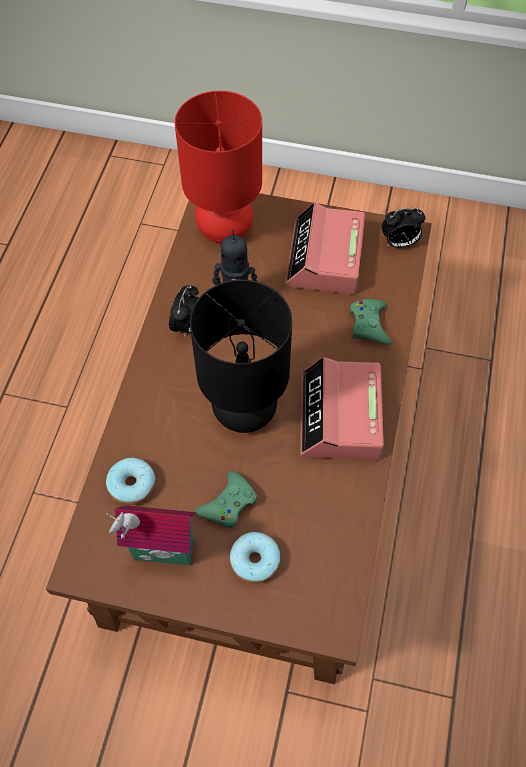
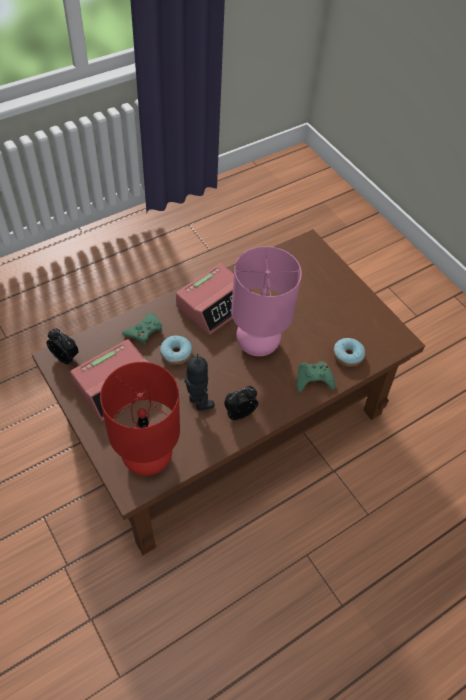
camera: 140 degrees left, 5 degrees down
toy house [106,505,196,566] -> none
black table lamp [190,280,292,433] -> pink table lamp [231,246,302,356]
green game controller [195,471,257,529] -> green game controller moved to [297,361,335,392]
donut [230,532,281,584] -> donut moved to [160,336,192,365]

